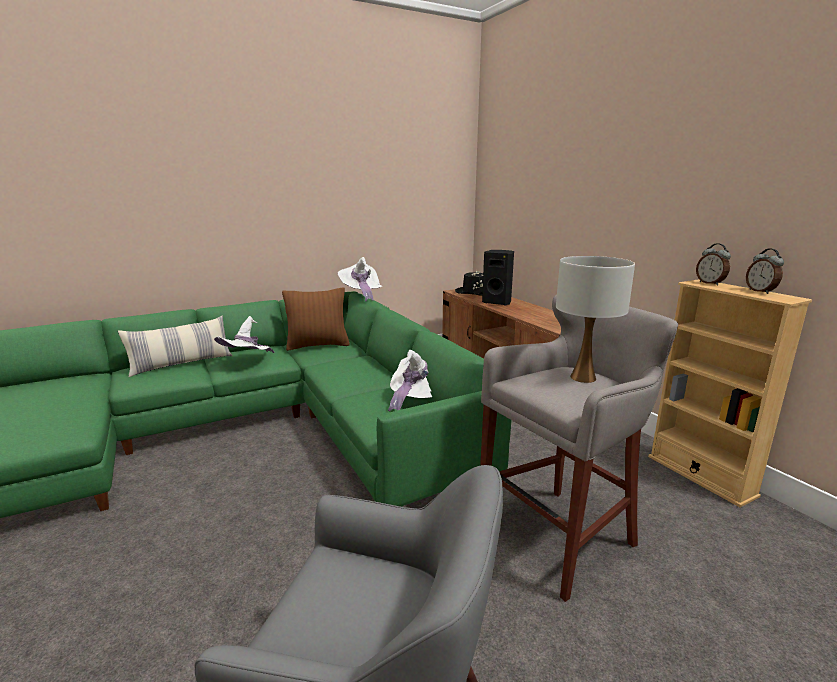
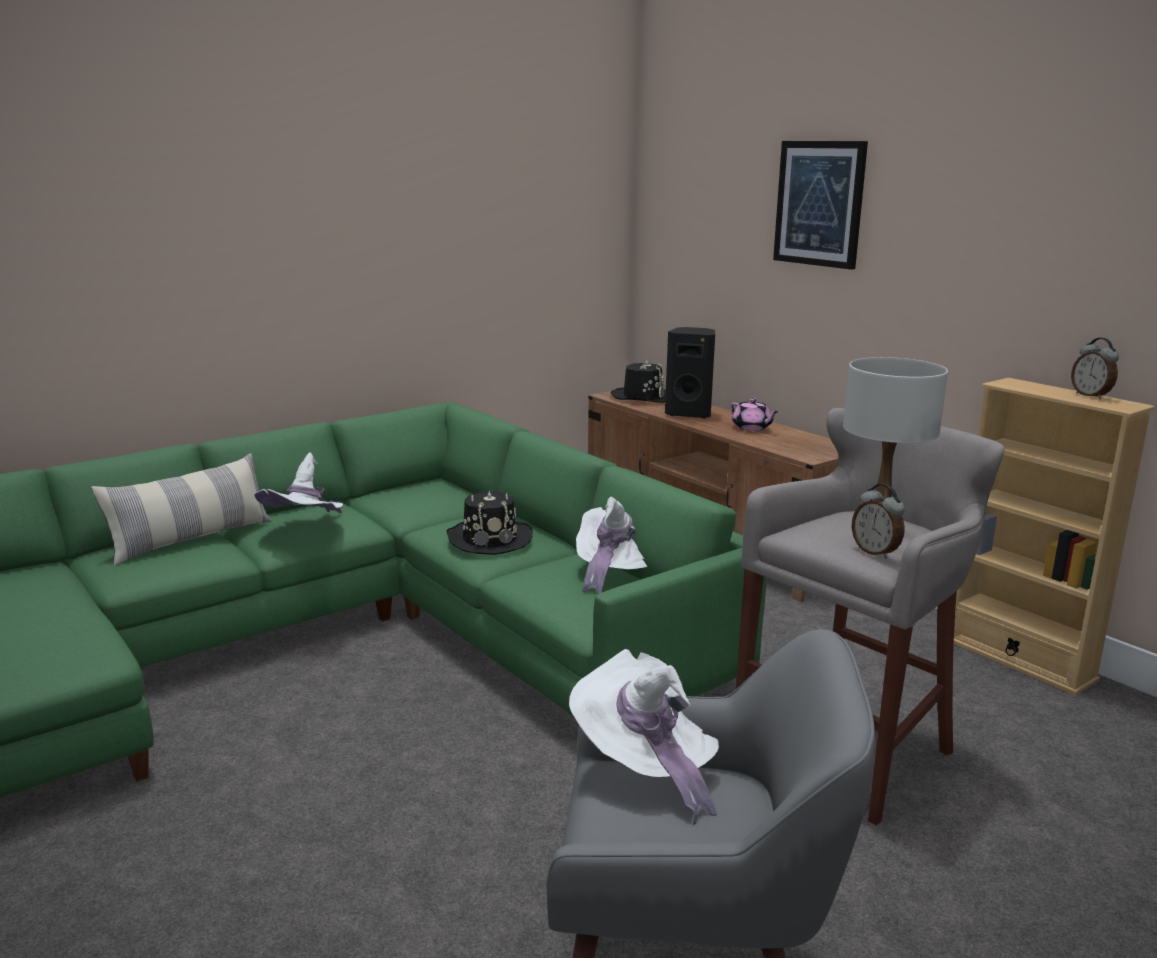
camera: 10 degrees left, 0 degrees up
brown pillow [282,287,350,351] -> none
white hat [338,257,382,301] -> white hat moved to [569,649,719,825]
alarm clock [696,243,731,286] -> alarm clock moved to [852,484,905,559]
none -> black hat [446,490,533,555]
none -> pink teapot [730,398,779,431]
none -> picture [773,141,868,270]

